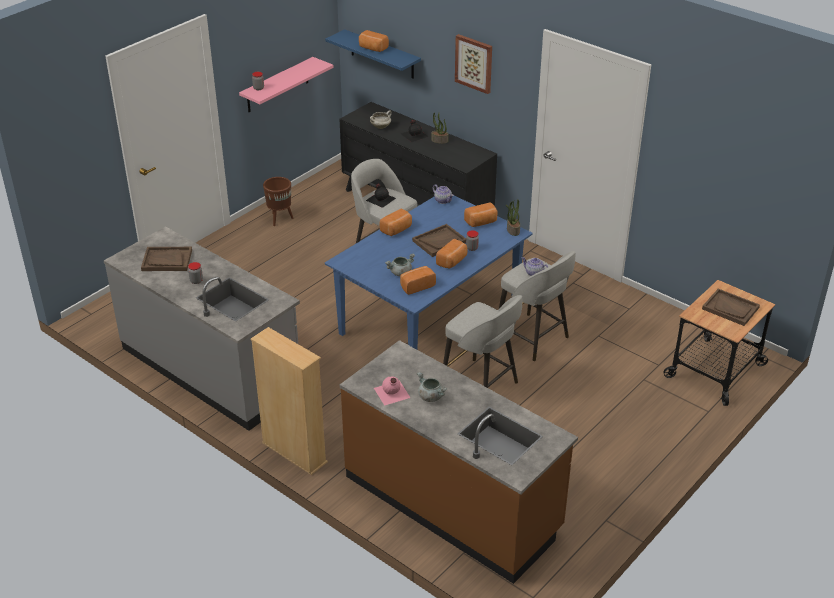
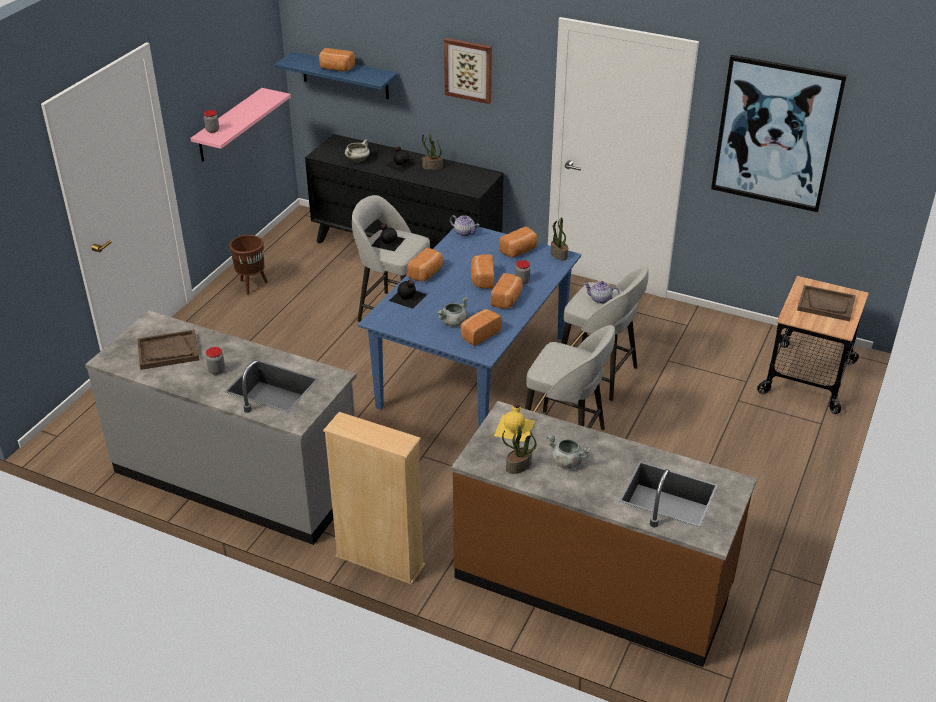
camera: 15 degrees left, 0 degrees up
pink bottle [374,376,411,406] -> potted plant [502,426,537,474]
brown tray [412,224,466,257] -> bread [471,255,494,288]
none -> black bottle [389,280,427,309]
none -> yellow bottle [494,405,535,442]
none -> picture [711,55,847,212]

